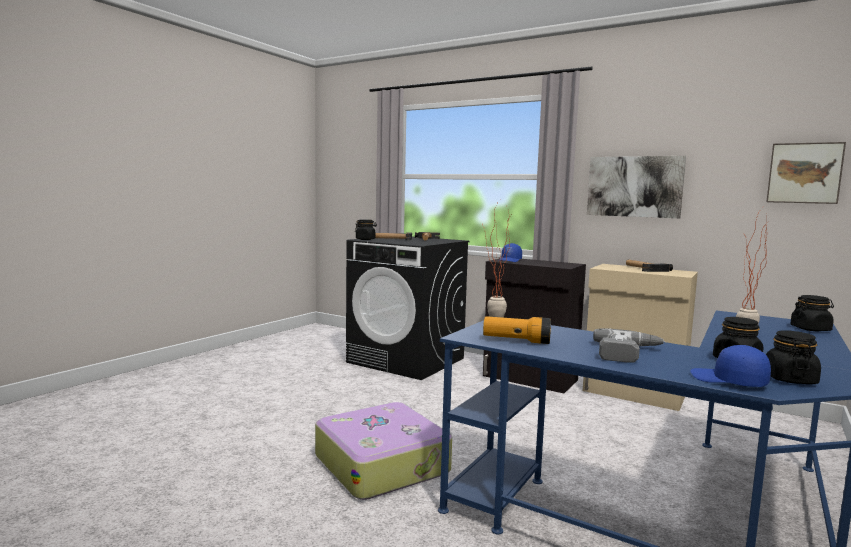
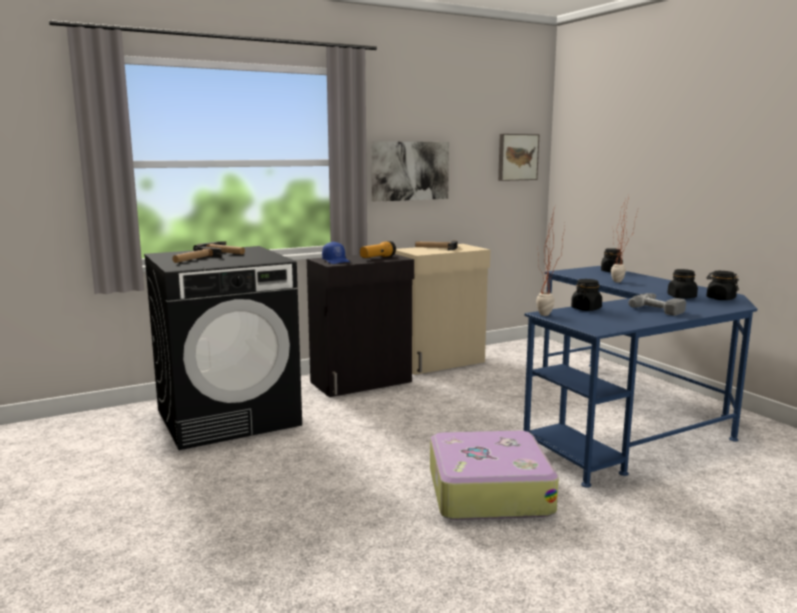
camera: 60 degrees left, 5 degrees up
black jar [355,219,377,240] -> black jar moved to [571,279,602,311]
flashlight [483,316,551,344] -> flashlight moved to [360,241,396,258]
blue cap [690,345,771,387] -> none

